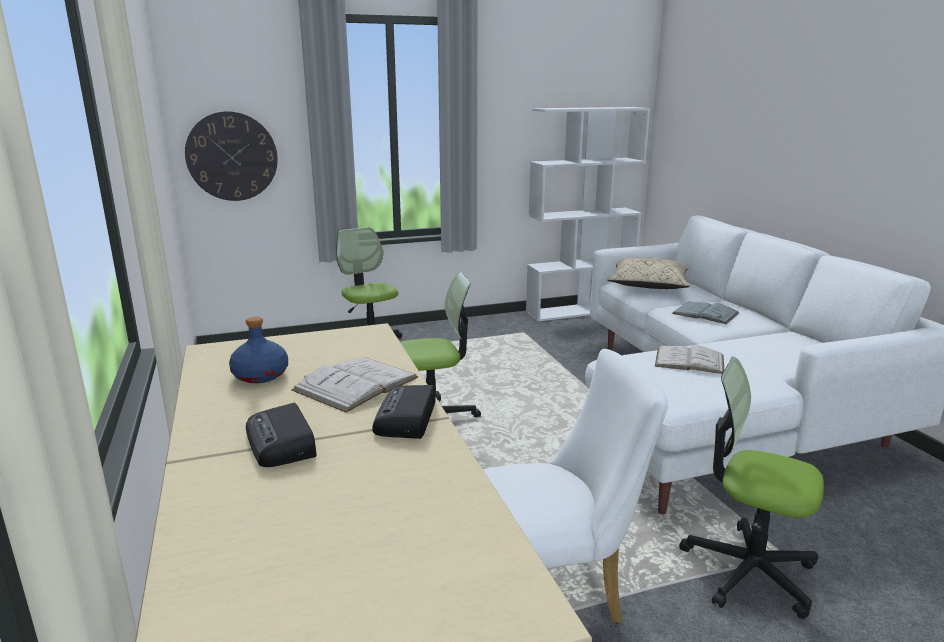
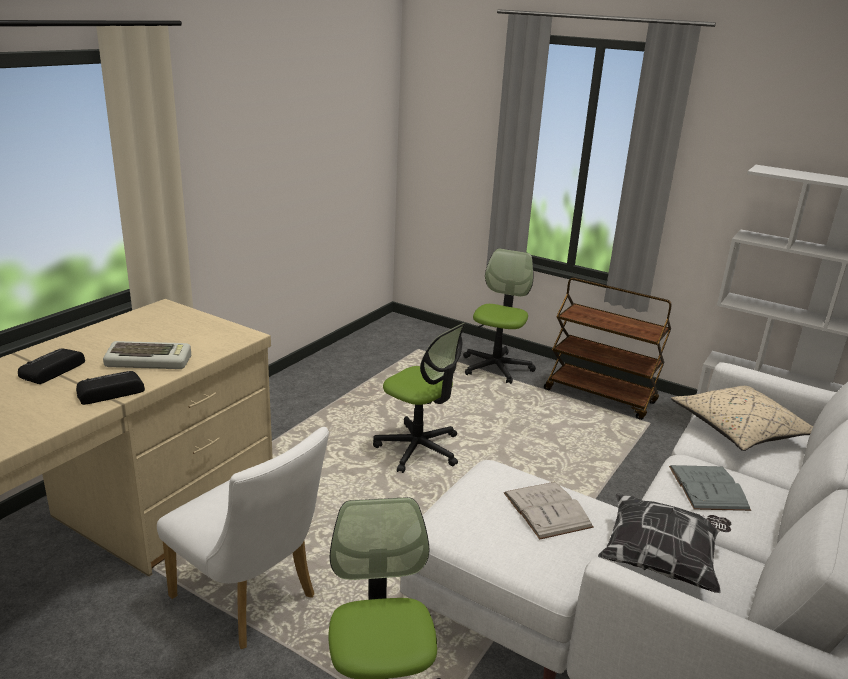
camera: 50 degrees right, 5 degrees up
wall clock [185,111,278,201] -> none
blue bottle [229,317,288,383] -> none
white book [291,357,418,413] -> keyboard [103,341,191,369]
none -> brown cart [544,278,672,420]
none -> pillow [598,493,731,593]

